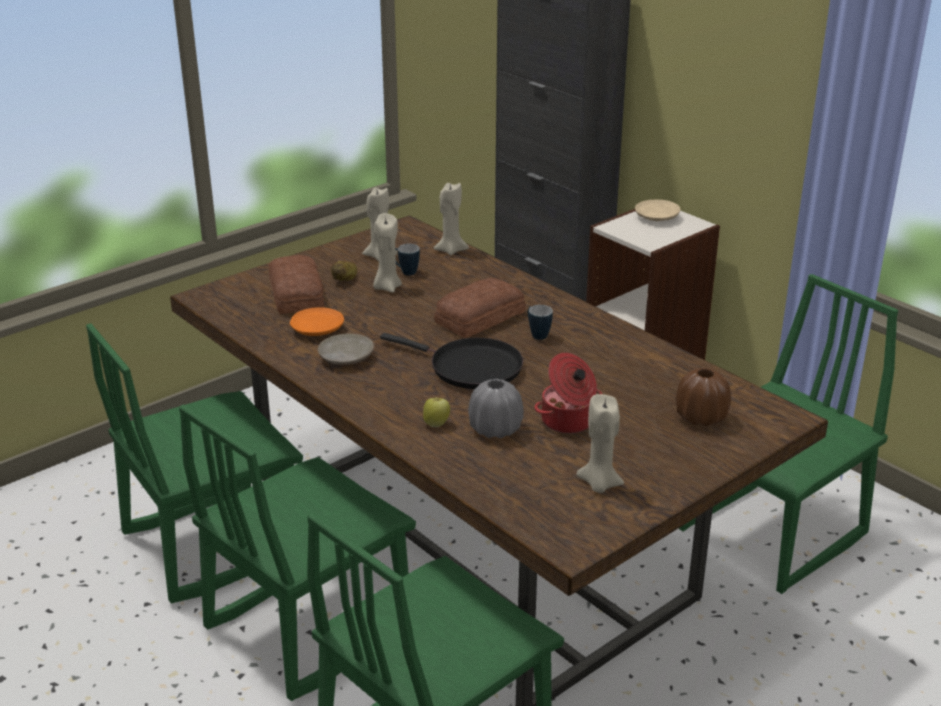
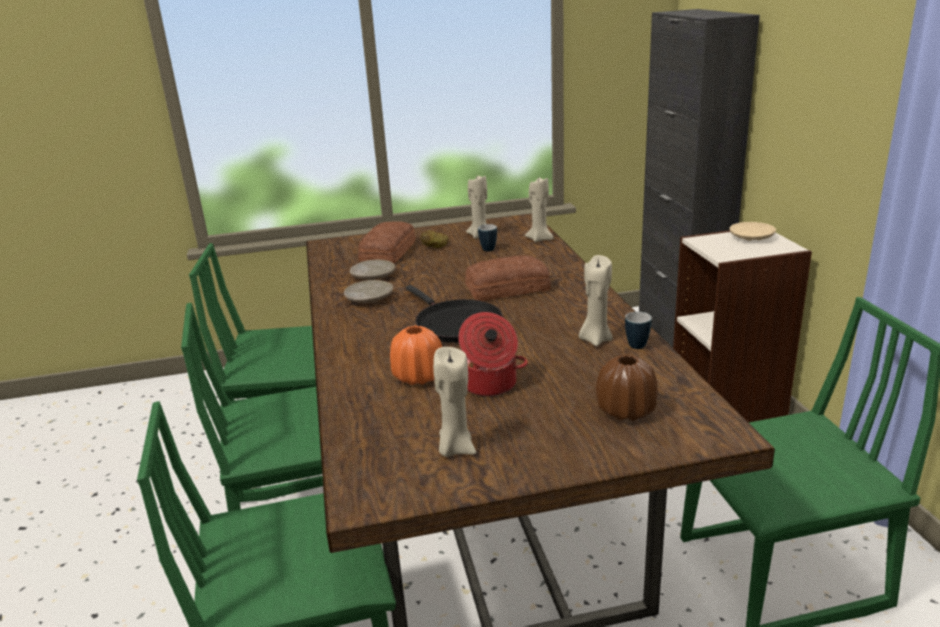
camera: 30 degrees right, 5 degrees down
orange plate [290,307,344,336] -> beige plate [350,260,395,280]
beige candle [373,213,402,293] -> beige candle moved to [579,255,613,346]
apple [423,398,450,427] -> none
grey vase [468,379,524,438] -> orange vase [390,326,442,385]
mug [528,305,553,340] -> mug moved to [625,312,652,349]

